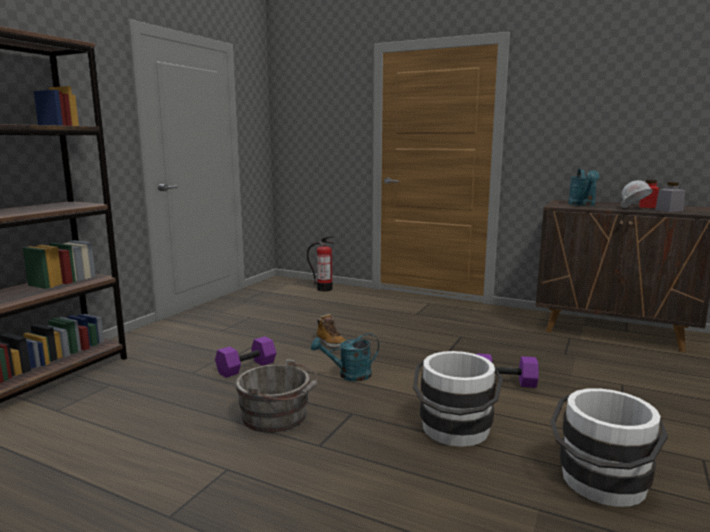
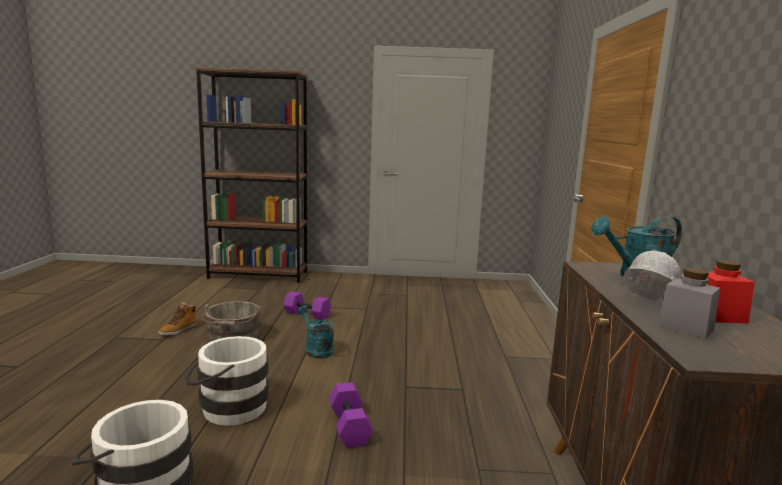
camera: 65 degrees right, 0 degrees up
fire extinguisher [307,236,335,292] -> none
boot [316,314,346,348] -> boot moved to [158,302,197,336]

